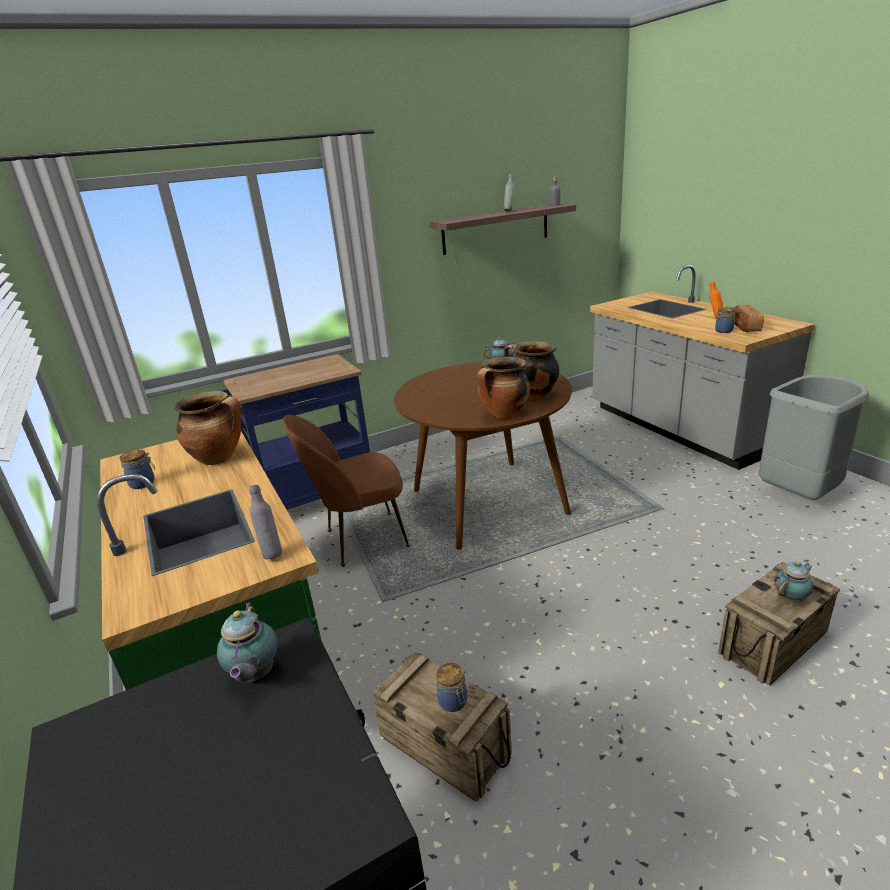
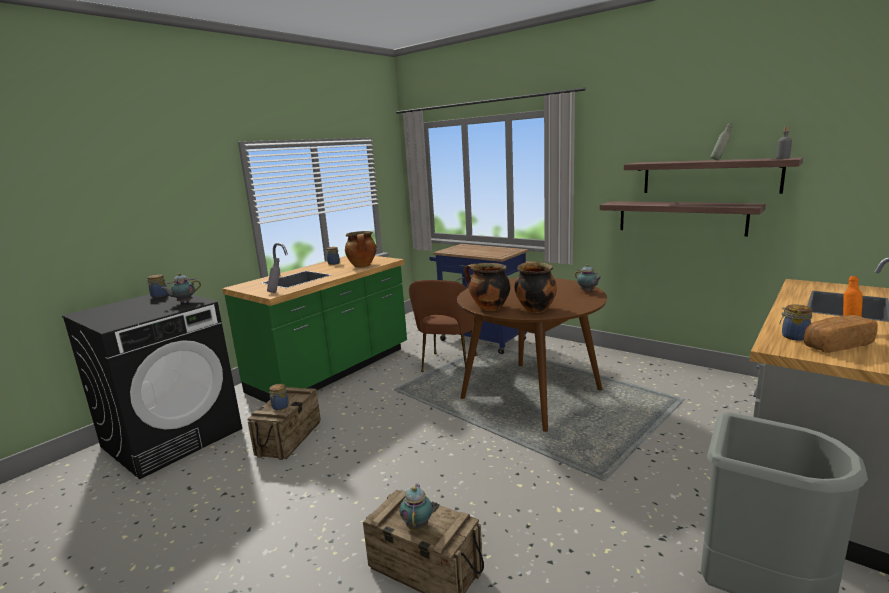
camera: 65 degrees right, 10 degrees down
brown chair [282,415,410,567] -> brown chair turned 120 degrees counterclockwise [409,280,477,372]
teapot [774,561,813,604] -> teapot turned 120 degrees counterclockwise [400,484,432,530]
none -> jar [147,274,167,298]
none -> shelf [600,201,766,237]

